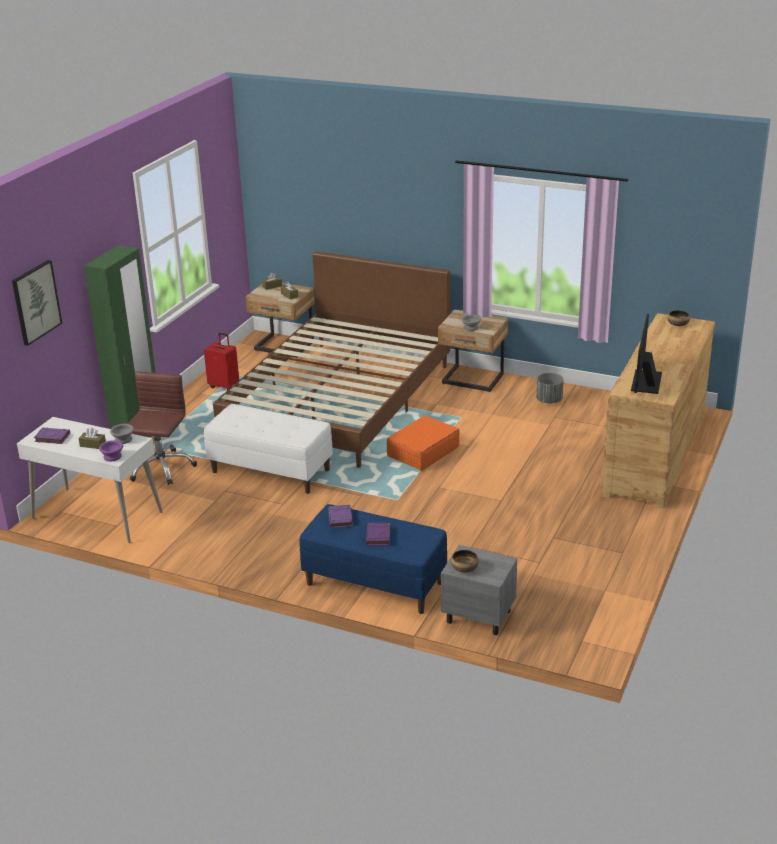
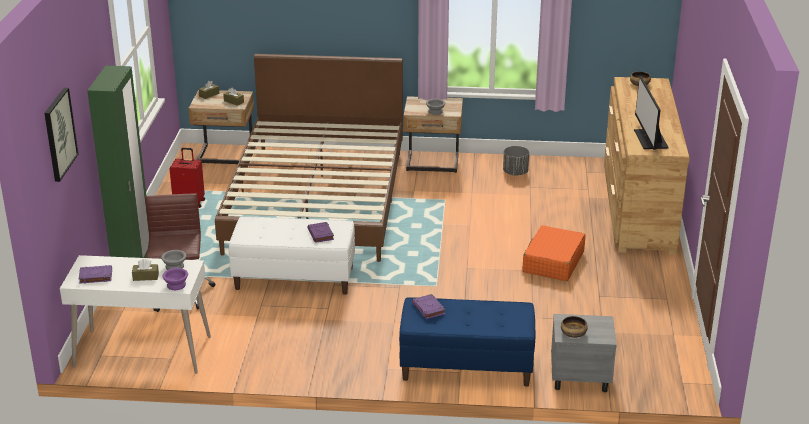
camera: 20 degrees left, 0 degrees up
purple book [366,523,390,546] -> purple book moved to [307,222,334,243]
orange suitcase [387,415,460,471] -> orange suitcase moved to [523,225,585,281]

